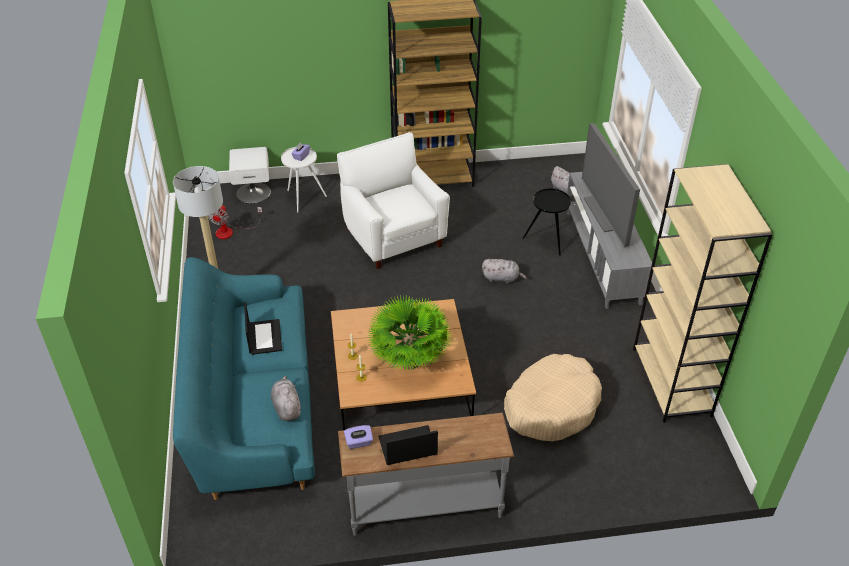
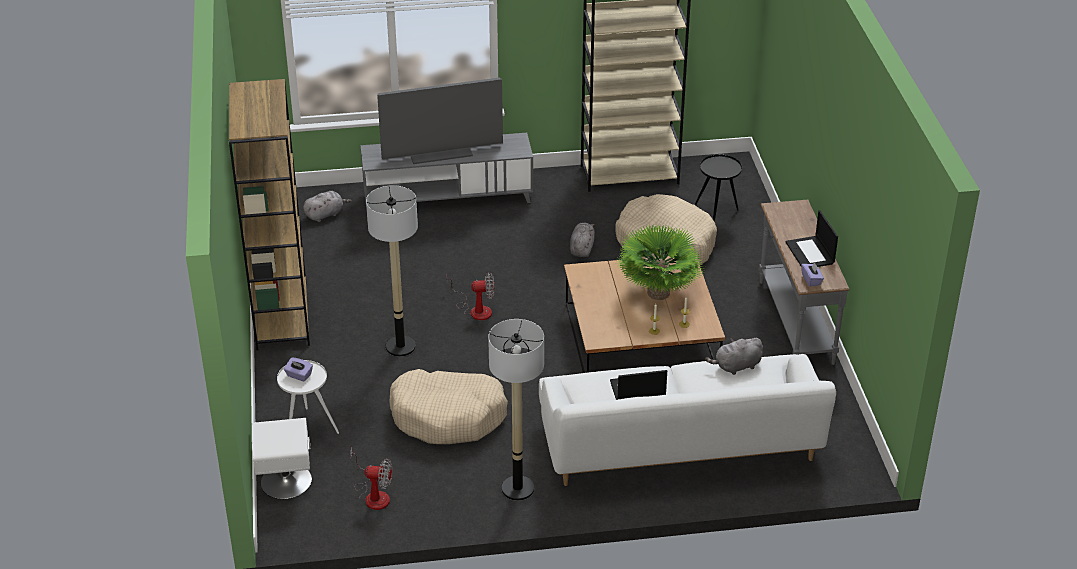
camera: 90 degrees left, 5 degrees down
turquoise sofa [173,257,315,500] -> white sofa [539,354,836,486]
white armchair [337,132,450,269] -> floor lamp [366,185,418,357]
grey plush toy [482,259,527,284] -> grey plush toy moved to [570,223,595,257]
black side table [523,189,571,256] -> black side table moved to [694,155,742,222]
none -> beige dog bed [389,369,508,444]
none -> fan [447,272,495,320]

